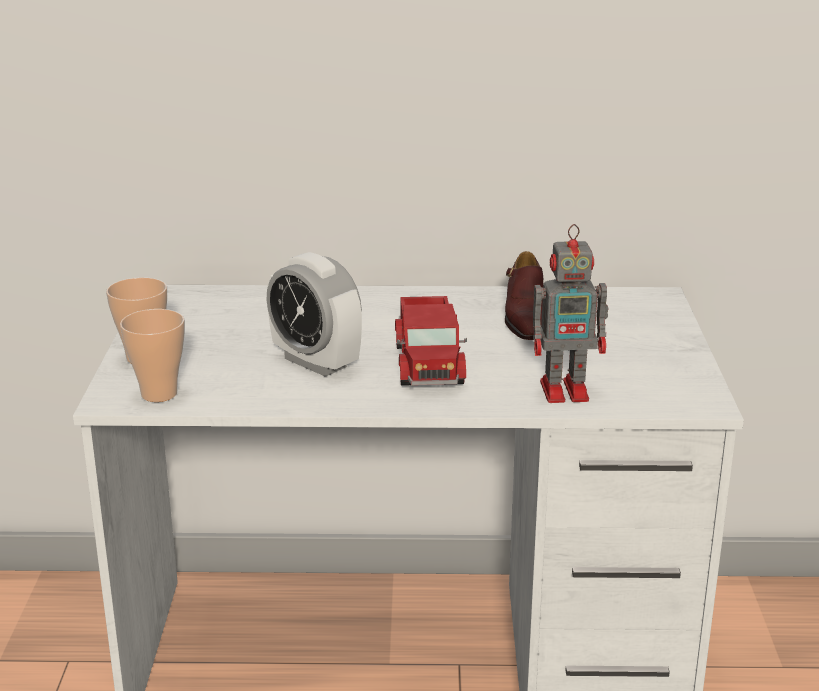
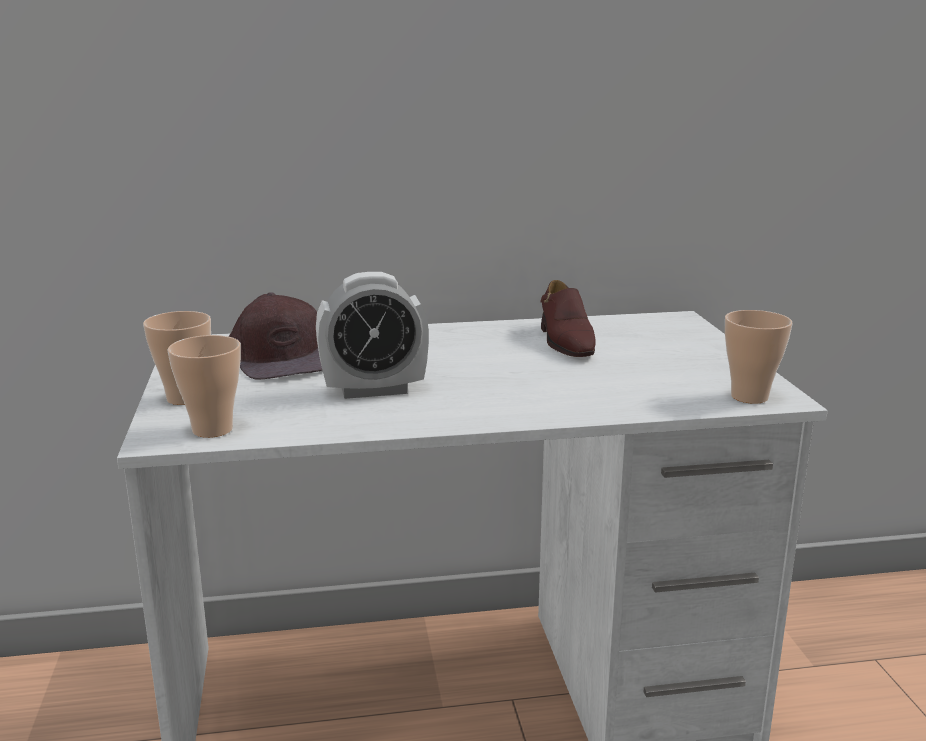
camera: 10 degrees left, 5 degrees down
alarm clock [267,252,362,377] -> alarm clock turned 45 degrees counterclockwise [316,272,429,399]
toy truck [395,296,467,386] -> none
toy robot [533,224,609,403] -> none
none -> brown cap [229,292,322,379]
none -> cup [725,310,793,404]

